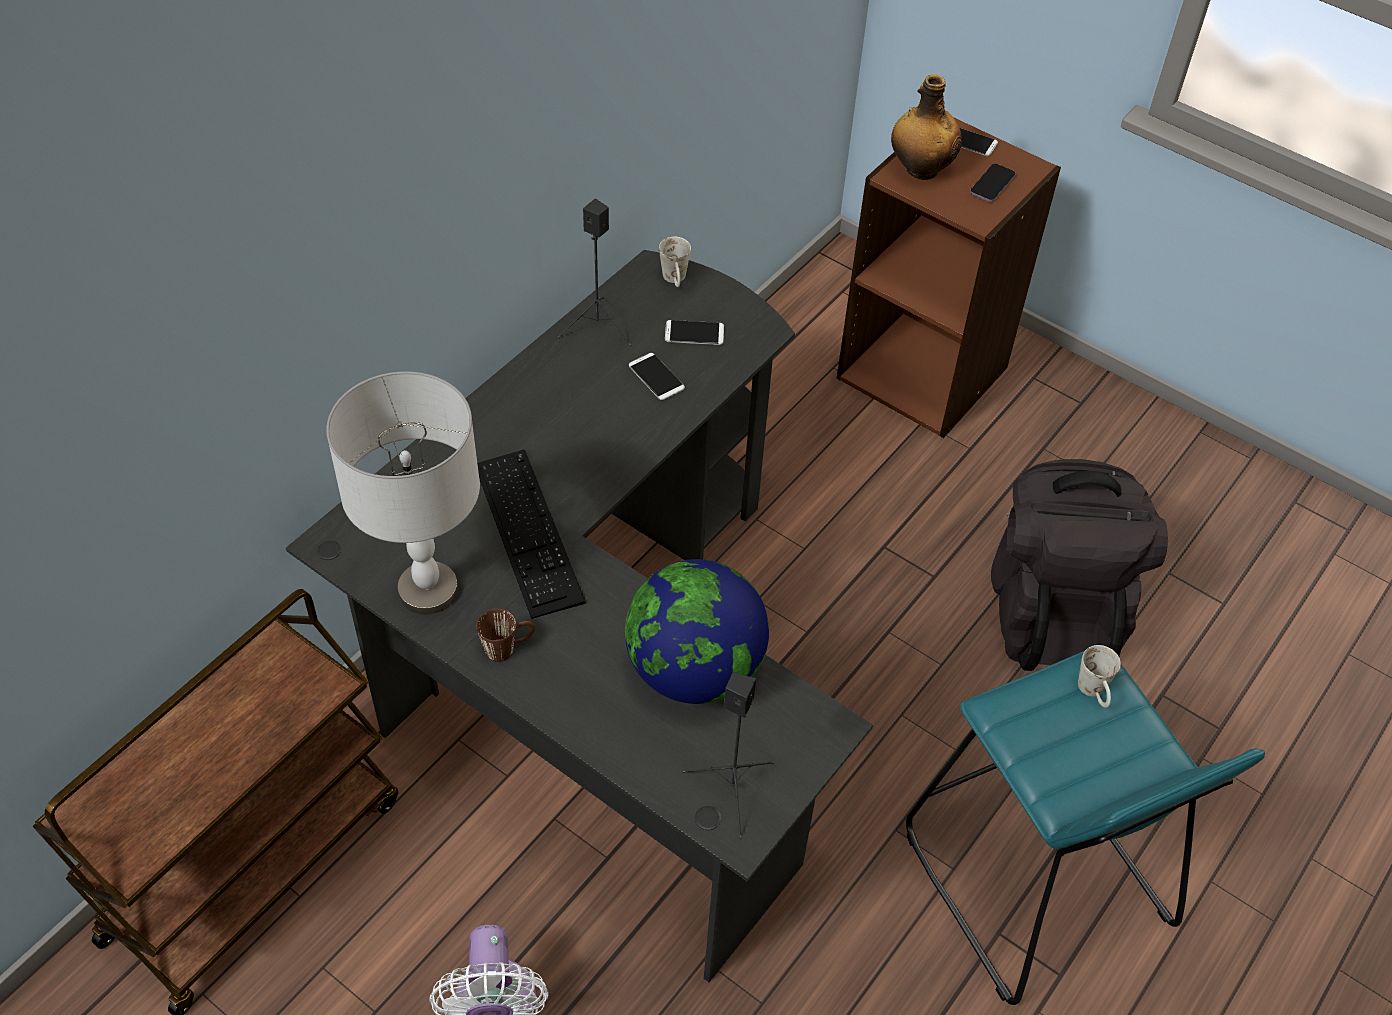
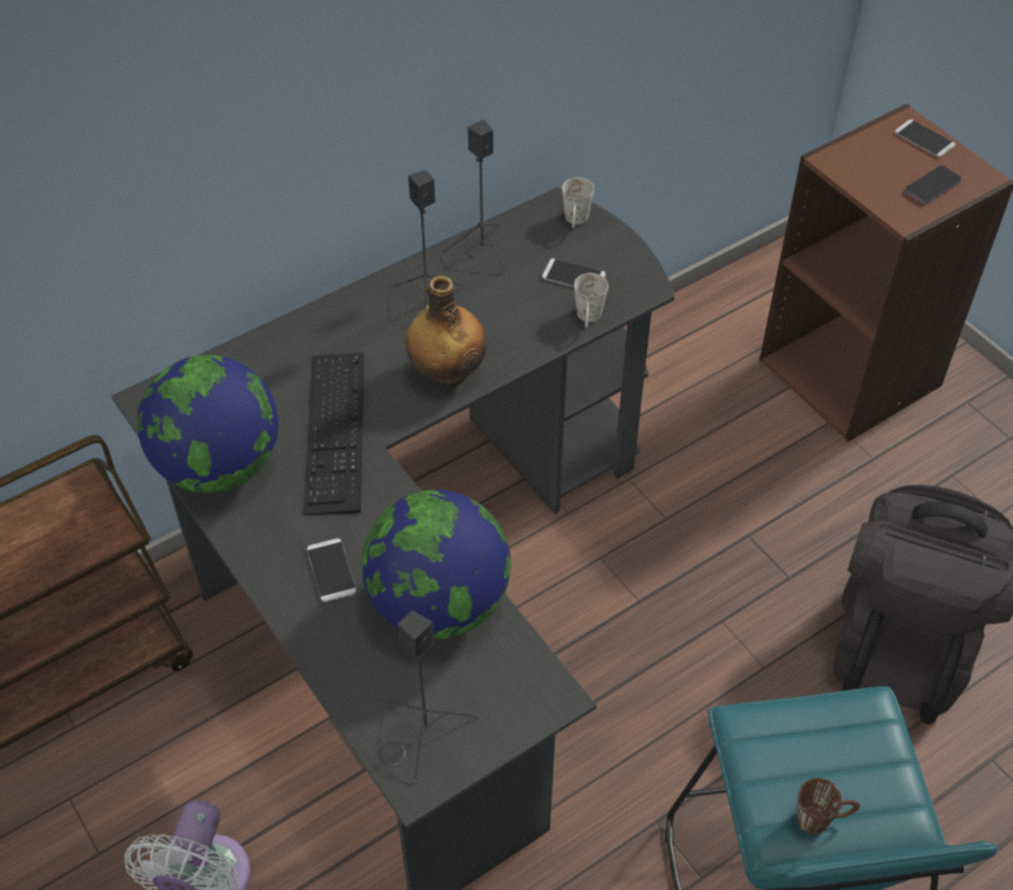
camera: 20 degrees right, 0 degrees up
grey table lamp [326,371,480,615] -> globe [137,355,278,493]
brown mug [476,609,535,662] -> brown mug moved to [797,778,860,834]
phone [629,353,685,400] -> phone moved to [307,538,356,602]
bottle [891,74,962,180] -> bottle moved to [406,276,487,387]
white mug [1078,645,1121,708] -> white mug moved to [574,273,608,328]
none -> black speaker [389,170,466,306]

